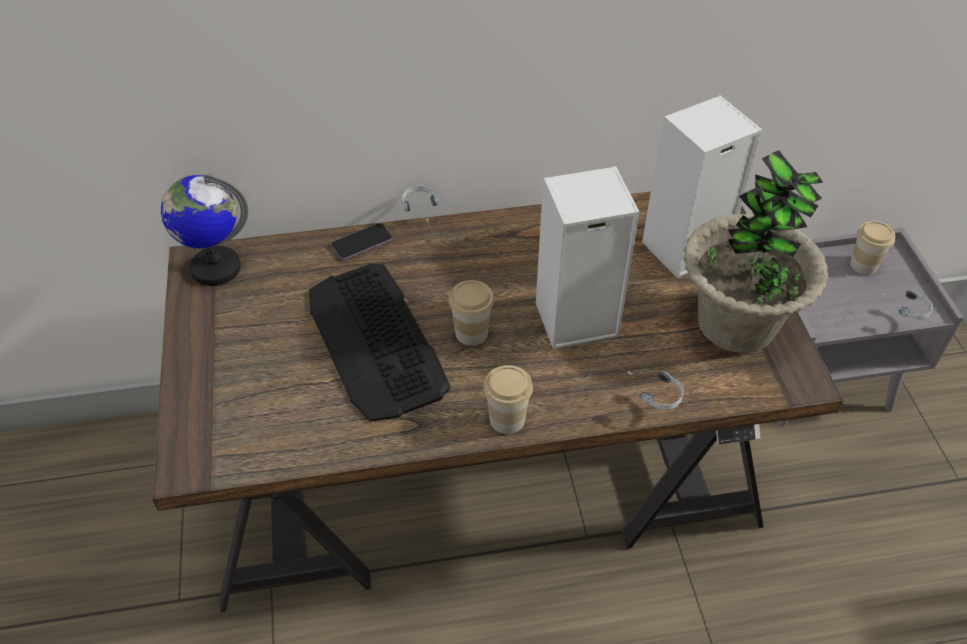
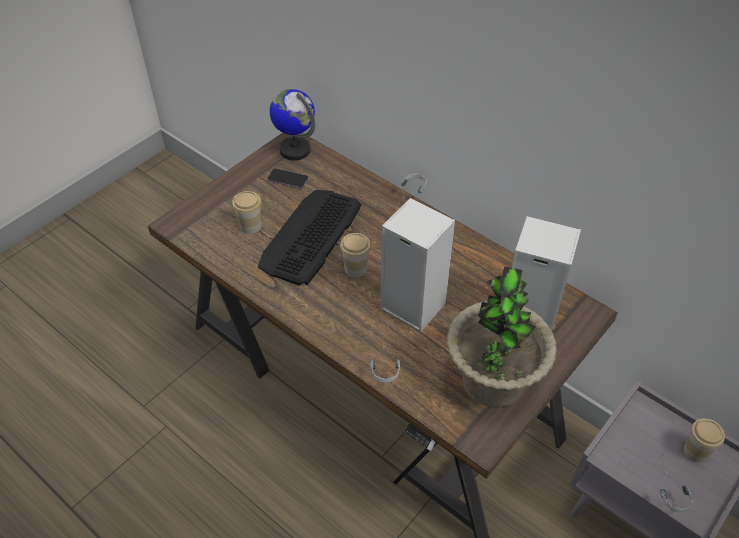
camera: 50 degrees right, 0 degrees up
phone [331,223,392,260] -> phone moved to [267,168,308,189]
cup [484,365,533,434] -> cup moved to [232,191,262,234]

